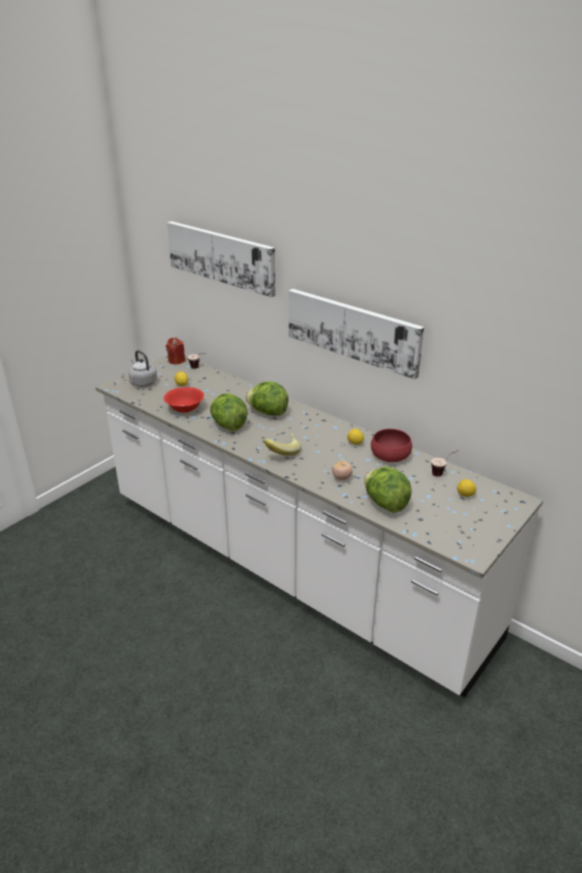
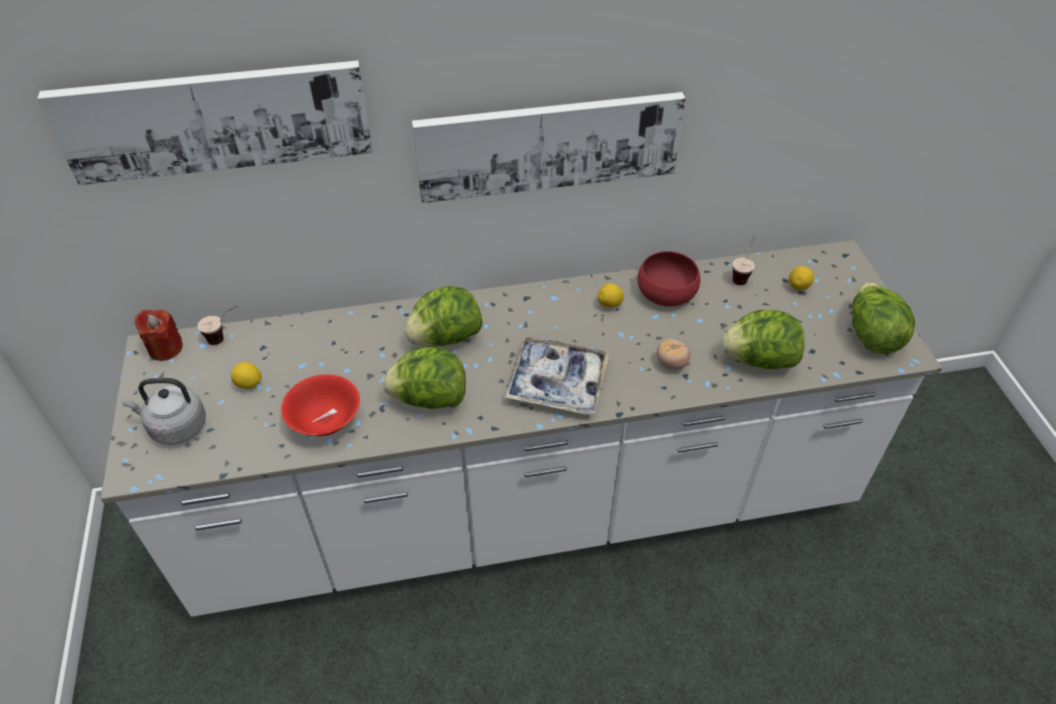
camera: 50 degrees left, 15 degrees up
banana [264,434,301,456] -> tray [504,337,610,415]
none -> lettuce [852,282,915,354]

